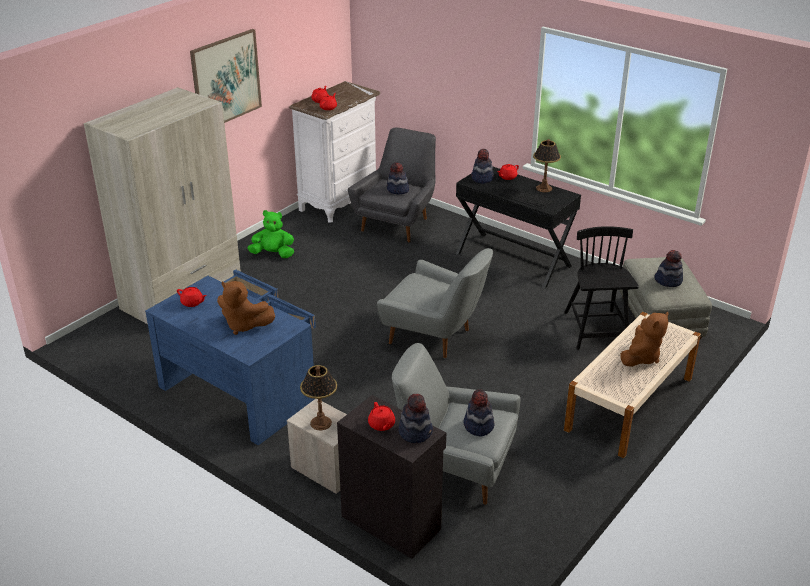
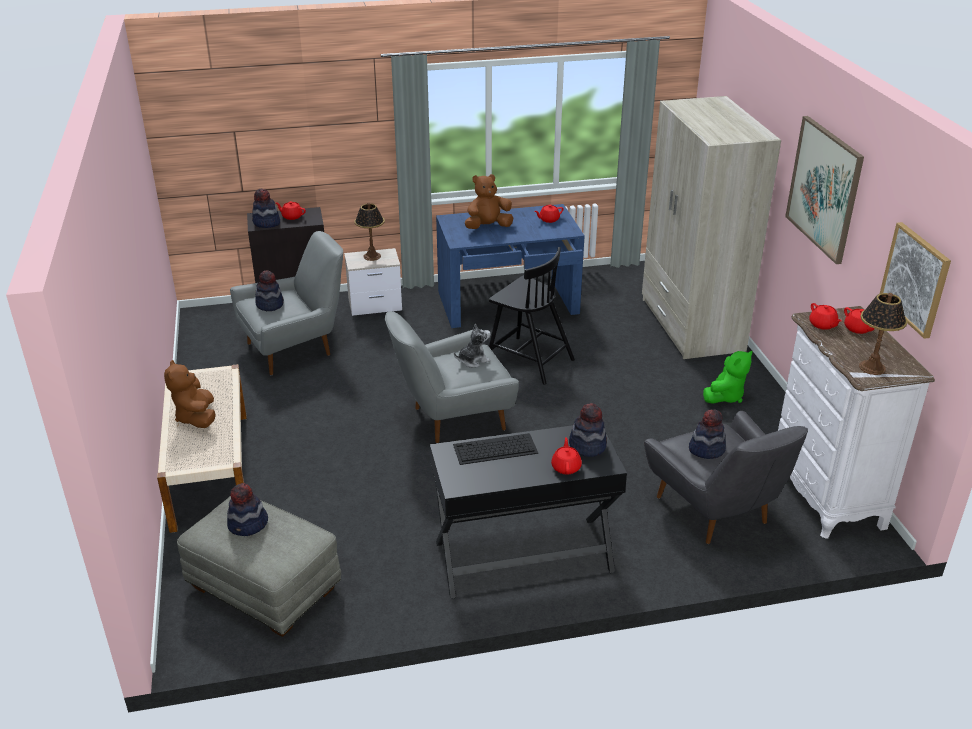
camera: 130 degrees right, 0 degrees up
table lamp [533,139,561,192] -> table lamp moved to [859,293,908,375]
black chair [564,226,639,350] -> black chair moved to [489,247,575,385]
none -> plush toy [454,323,491,367]
none -> picture [880,222,951,339]

